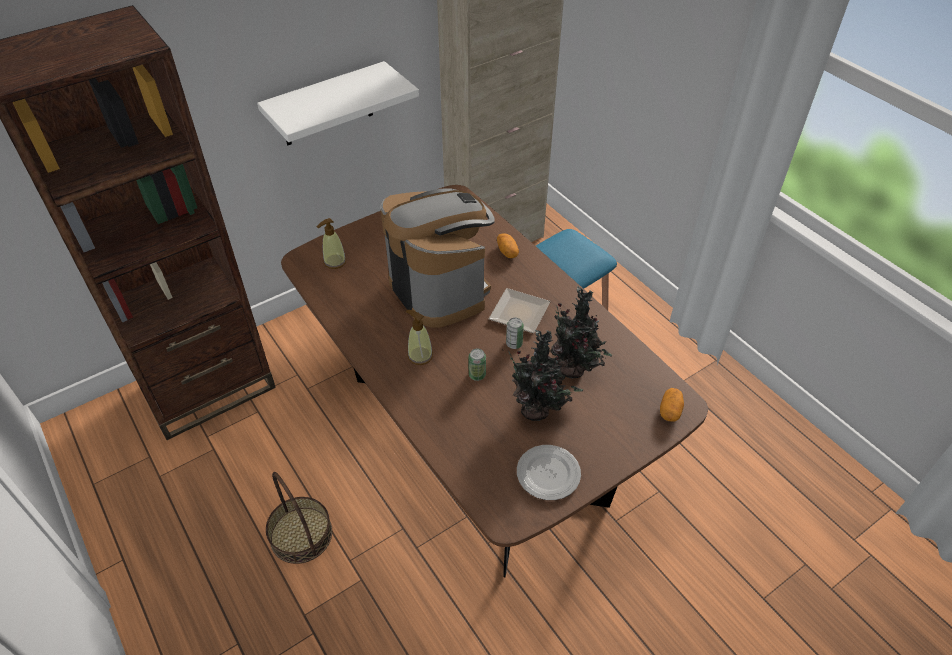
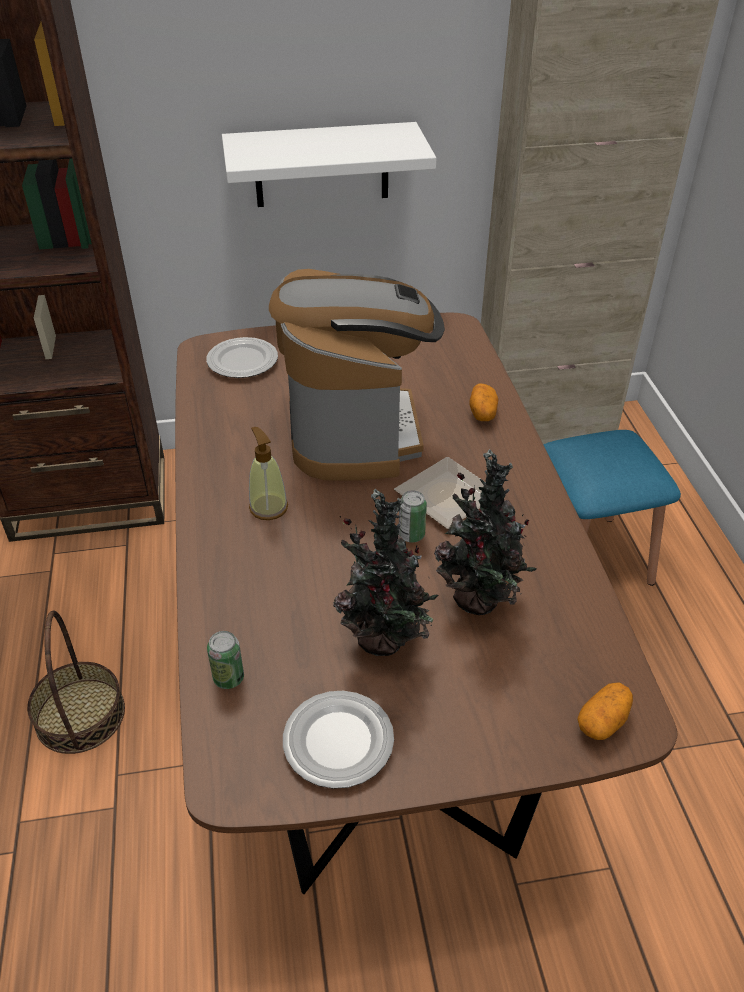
camera: 25 degrees right, 5 degrees down
soap dispenser [317,218,346,269] -> plate [206,337,278,378]
can [468,349,486,381] -> can moved to [207,631,244,689]

